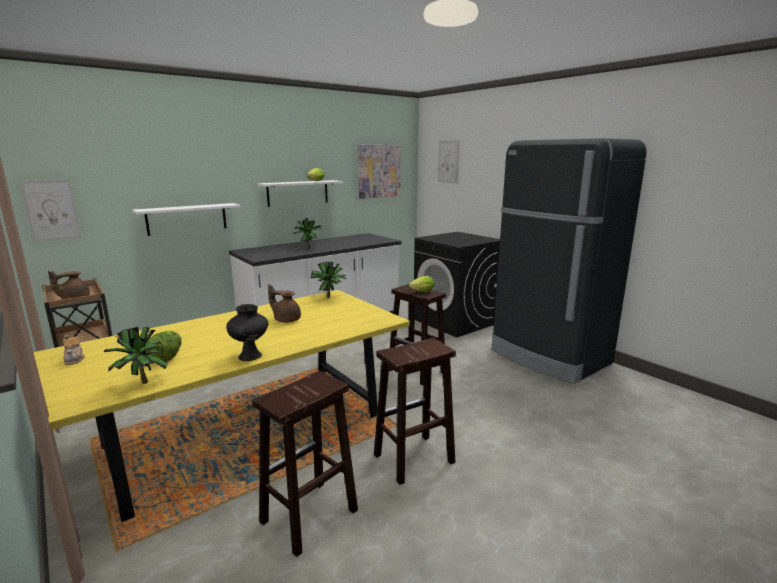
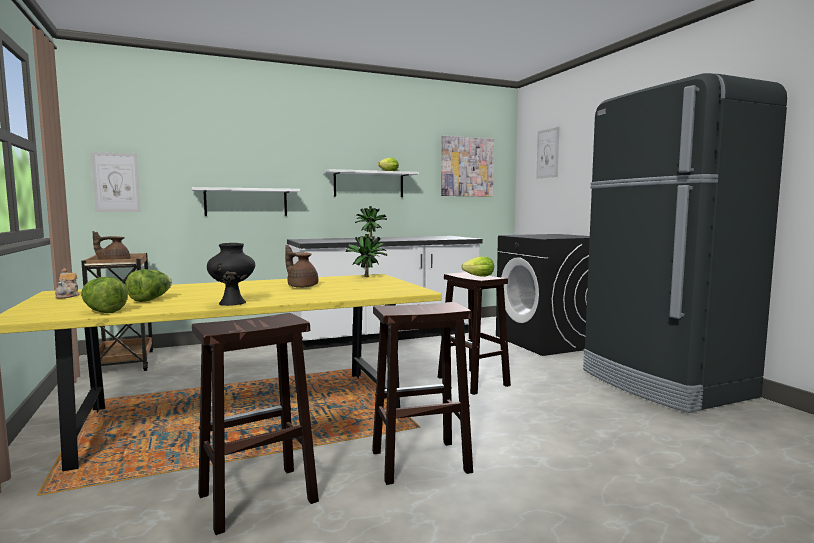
camera: 15 degrees right, 10 degrees down
potted plant [104,327,168,384] -> lettuce [81,277,128,313]

